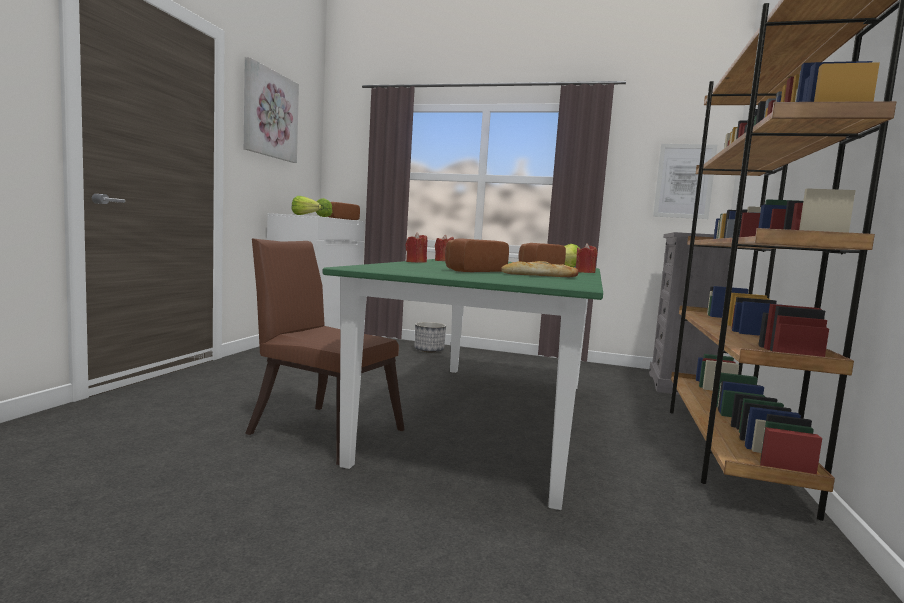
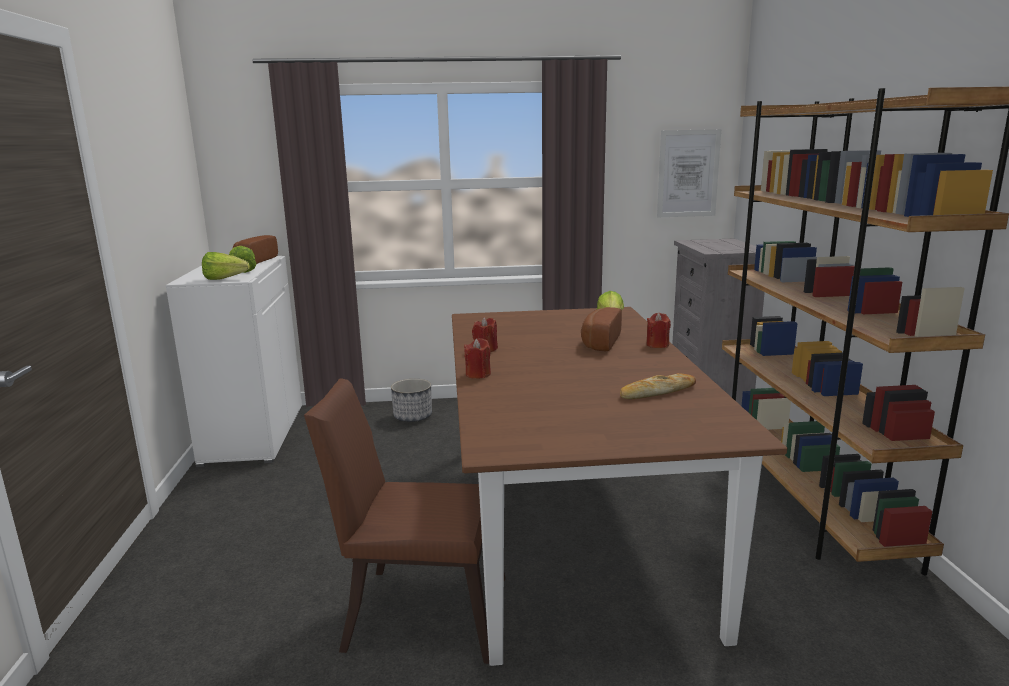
camera: 20 degrees left, 10 degrees up
picture [244,57,299,163] -> none
green dining table [323,259,603,510] -> brown dining table [452,307,787,666]
bread [445,238,509,272] -> none

